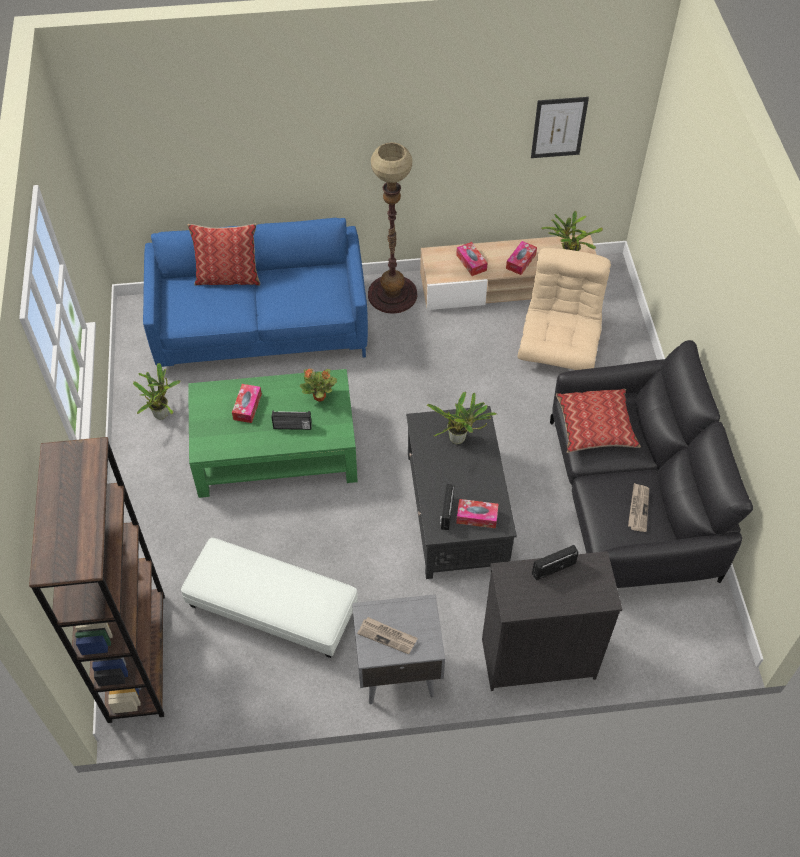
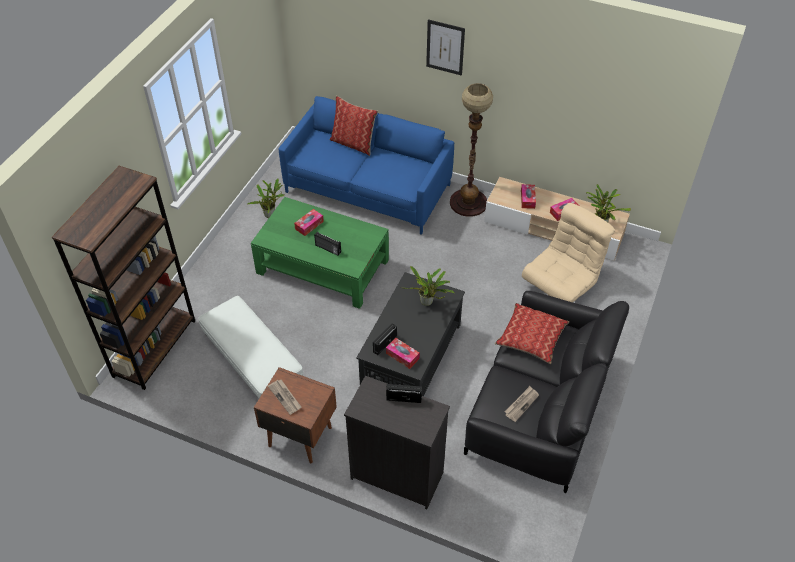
camera: 30 degrees right, 5 degrees down
potted plant [300,369,337,402] -> none
grey nightstand [352,594,445,704] -> brown nightstand [254,367,337,463]
picture [531,97,589,158] -> picture moved to [426,19,465,76]

